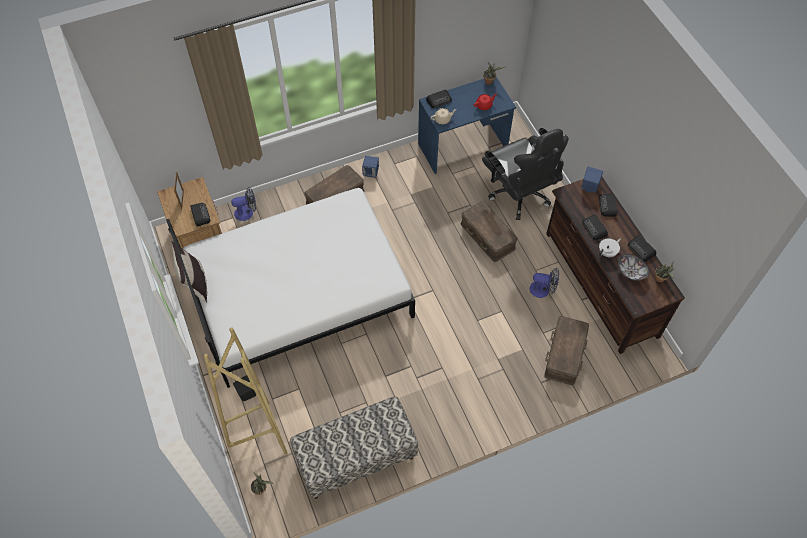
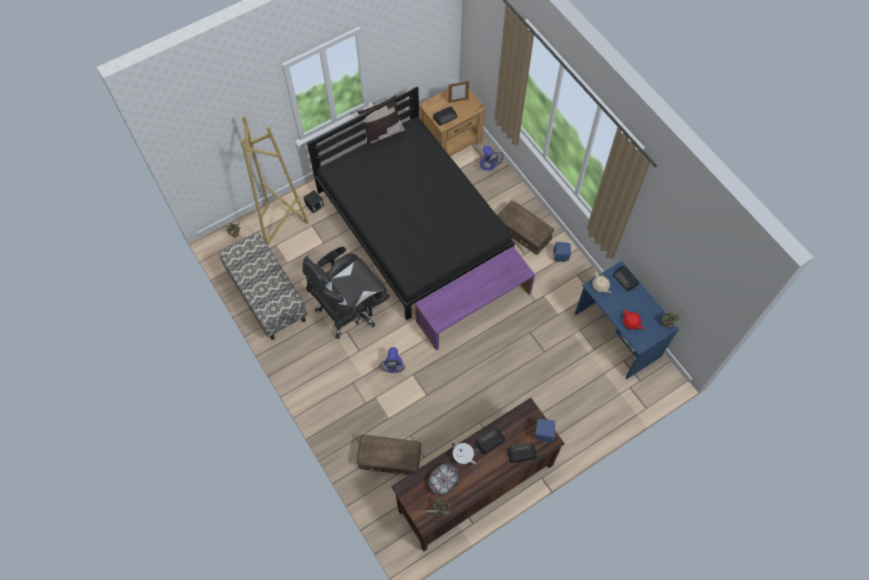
camera: 80 degrees right, 5 degrees up
white bed [166,188,415,388] -> black bed [307,87,515,320]
brown storage box [461,201,518,262] -> none
black office chair [482,128,569,220] -> black office chair moved to [302,247,390,339]
fan [529,268,559,298] -> fan moved to [379,347,405,373]
radio [628,235,656,261] -> none
none -> purple bench [415,247,535,350]

